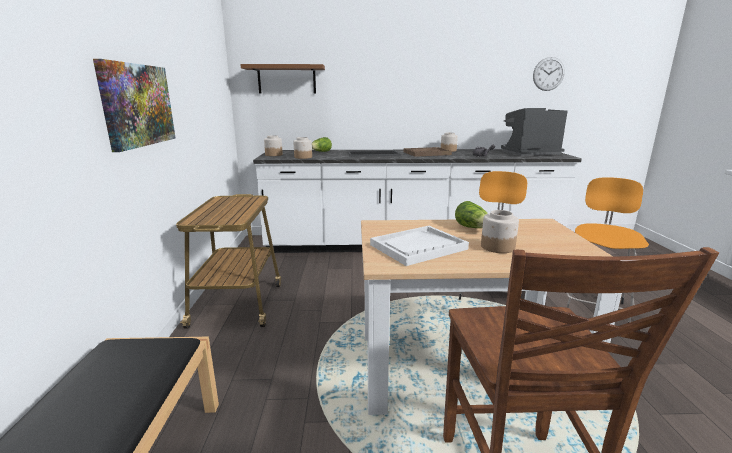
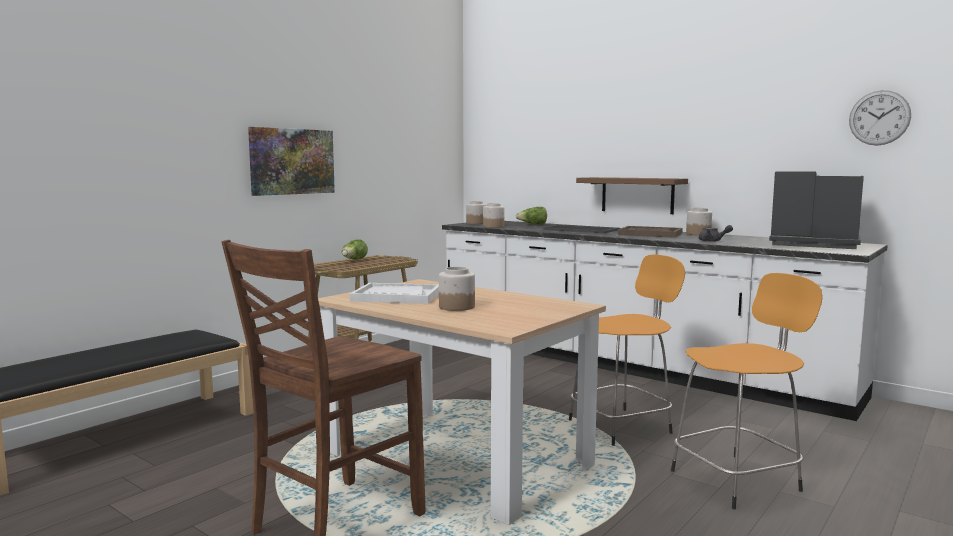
camera: 40 degrees right, 10 degrees down
brown shelf [240,64,325,93] -> brown shelf moved to [576,177,688,214]
lettuce [455,201,488,228] -> lettuce moved to [342,239,368,259]

